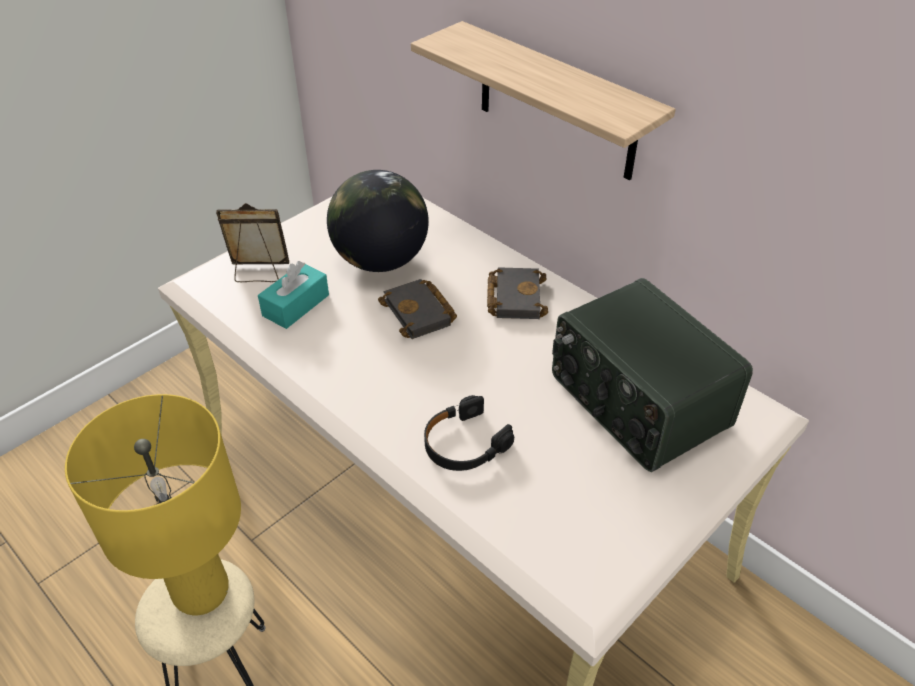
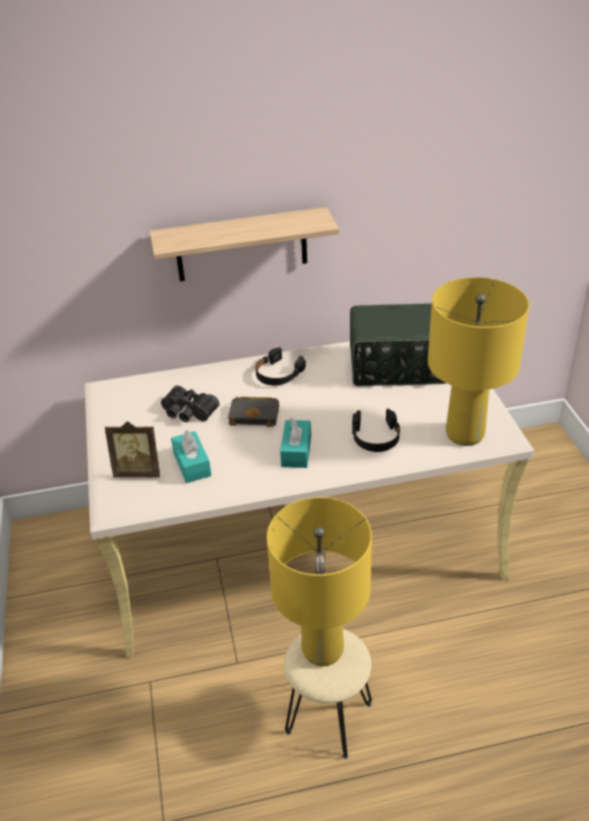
camera: 55 degrees left, 5 degrees down
picture frame [216,203,289,282] -> picture frame turned 120 degrees counterclockwise [105,421,160,477]
globe [327,170,429,272] -> black binoculars [161,385,219,422]
black book [487,267,548,319] -> black headphones [255,347,306,385]
none -> turquoise tissue box [280,417,311,468]
none -> yellow table lamp [428,277,529,446]

